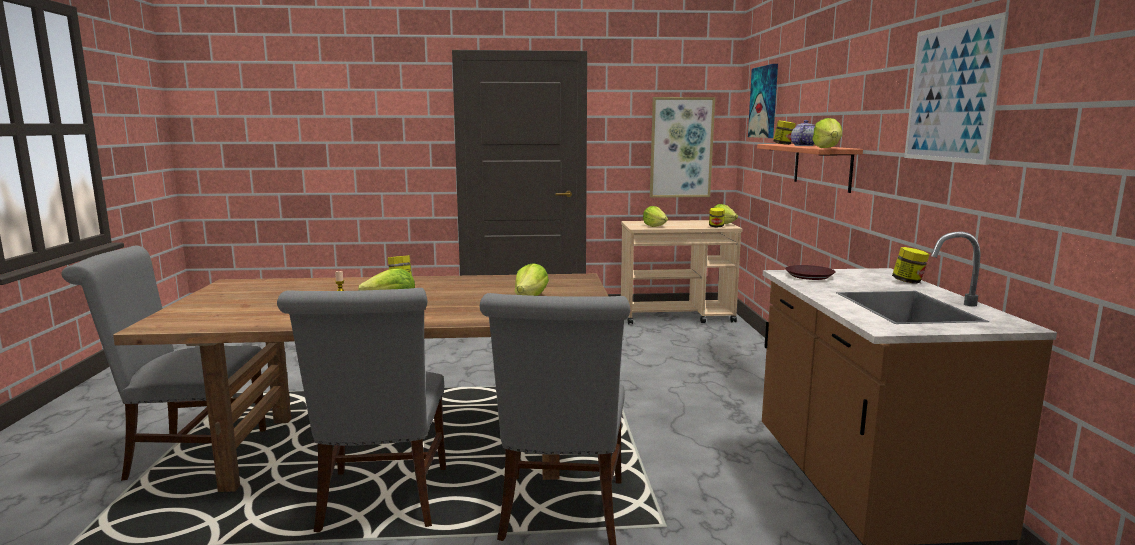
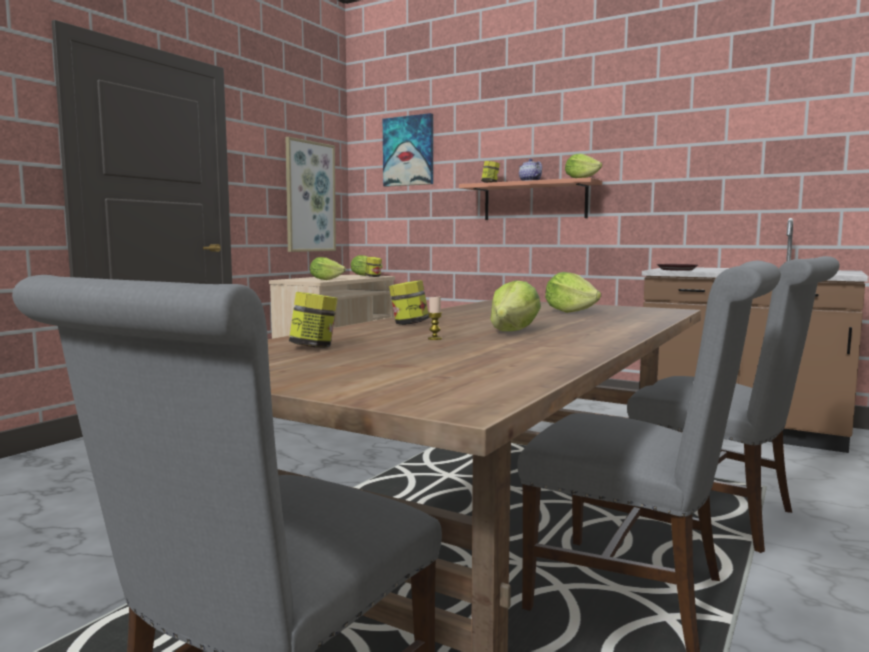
camera: 55 degrees left, 5 degrees down
jar [892,247,930,284] -> jar moved to [289,292,338,348]
picture [904,12,1009,165] -> none

